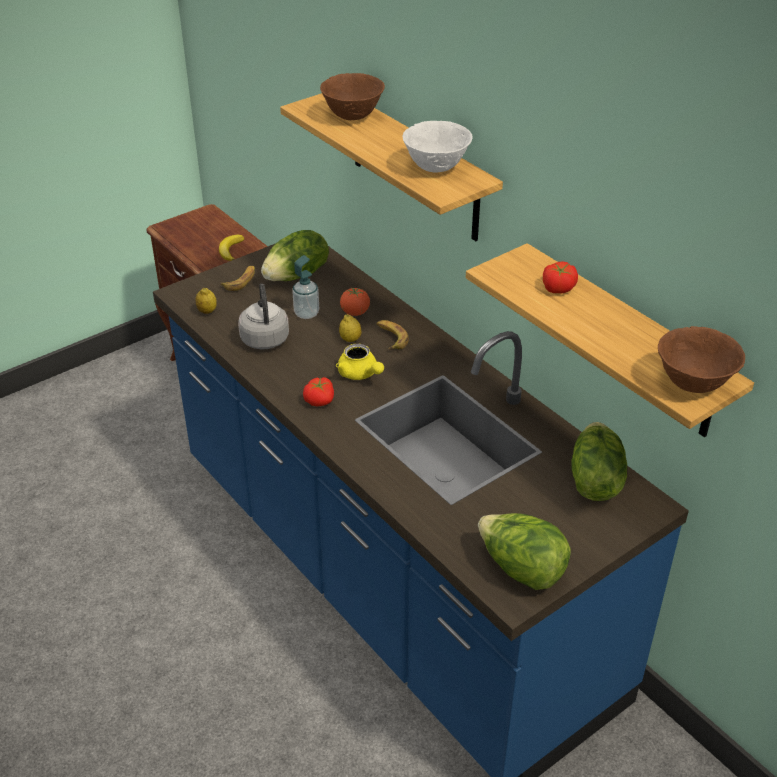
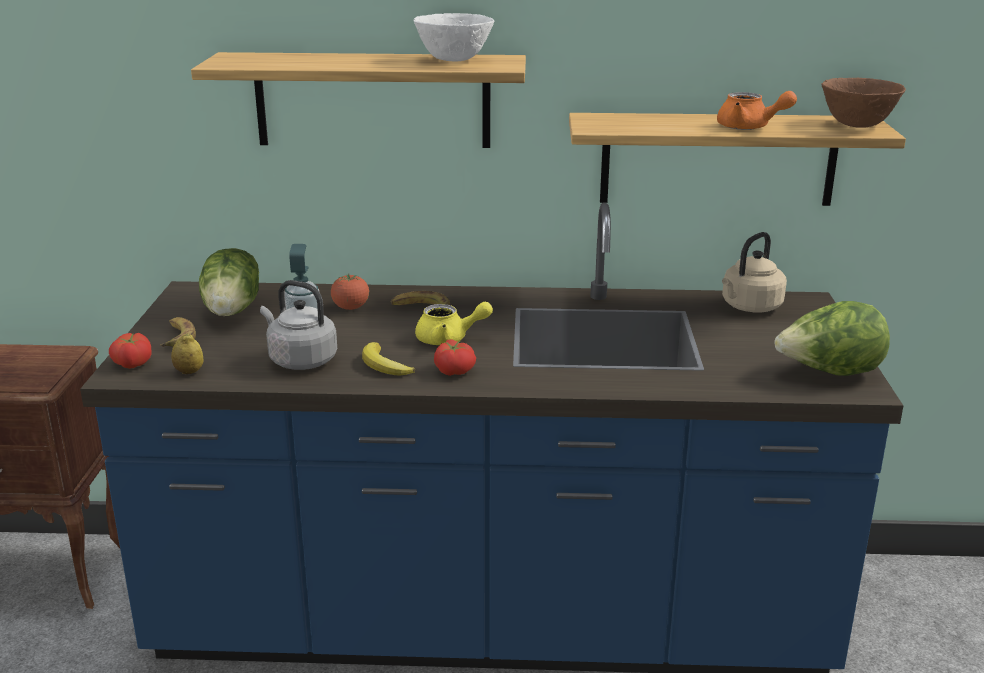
camera: 50 degrees left, 15 degrees down
banana [219,235,244,261] -> banana moved to [362,342,415,376]
brown bowl [320,73,385,120] -> none
lemon [339,314,362,342] -> none
tomato [543,261,578,293] -> tomato moved to [109,333,151,369]
lettuce [571,422,627,501] -> beige kettle [722,232,787,312]
none -> orange teapot [717,91,797,130]

